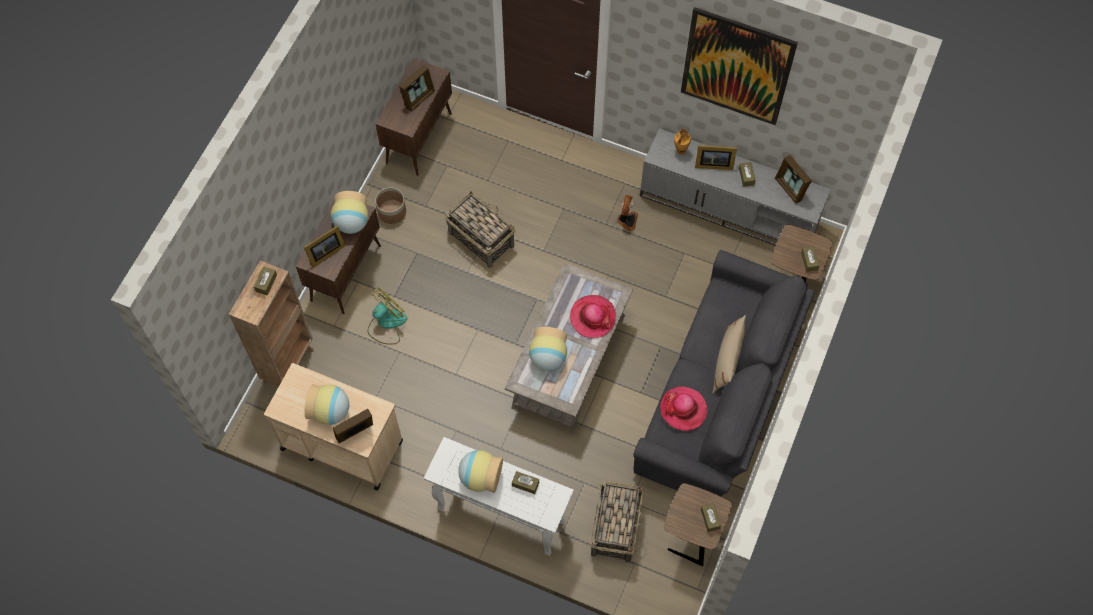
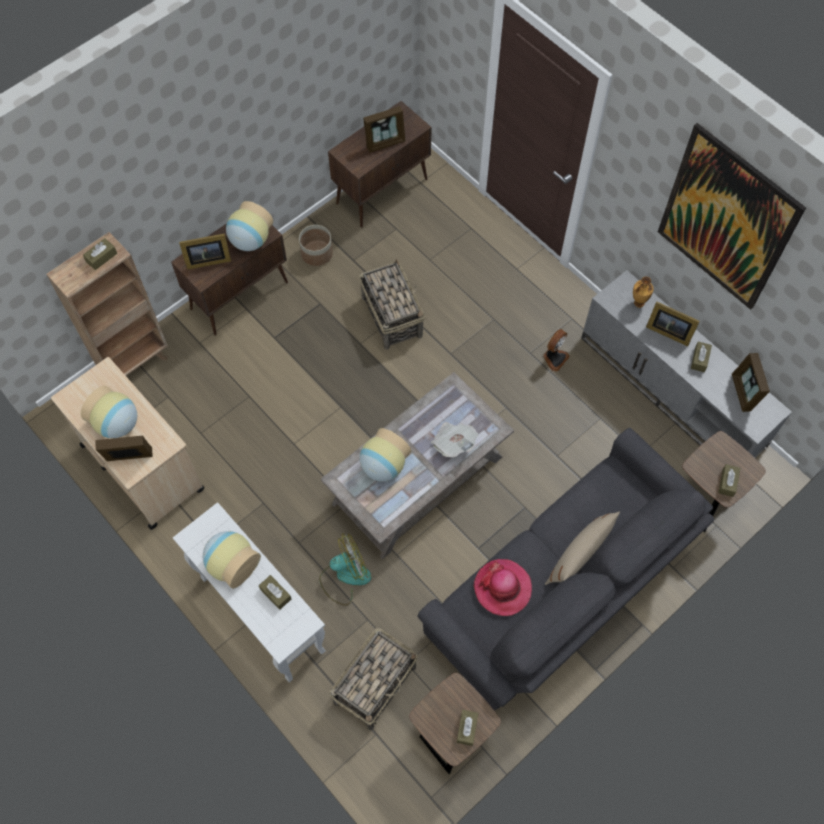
camera: 25 degrees right, 0 degrees up
fan [367,287,407,345] -> fan moved to [319,533,371,606]
hat [570,295,616,338] -> newspaper [431,422,478,457]

